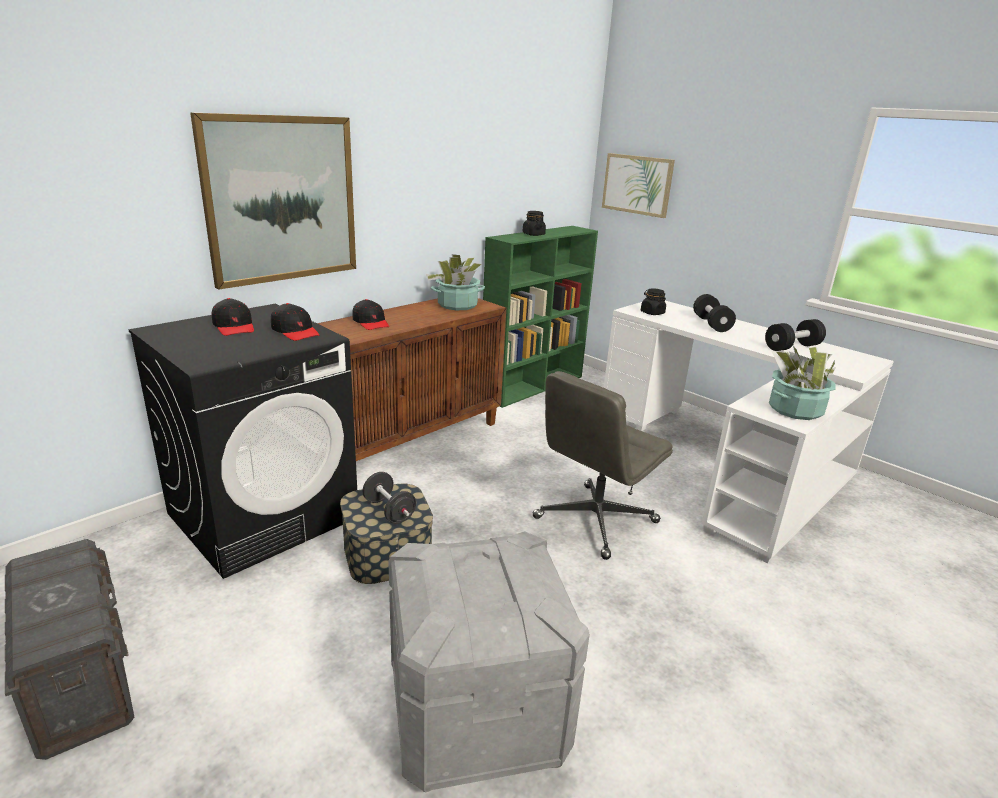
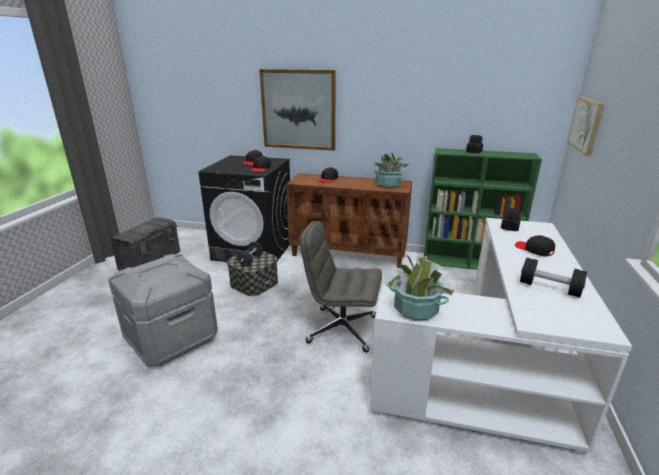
camera: 60 degrees right, 0 degrees up
black dumbbell [693,294,736,332] -> black cap [515,235,555,256]

